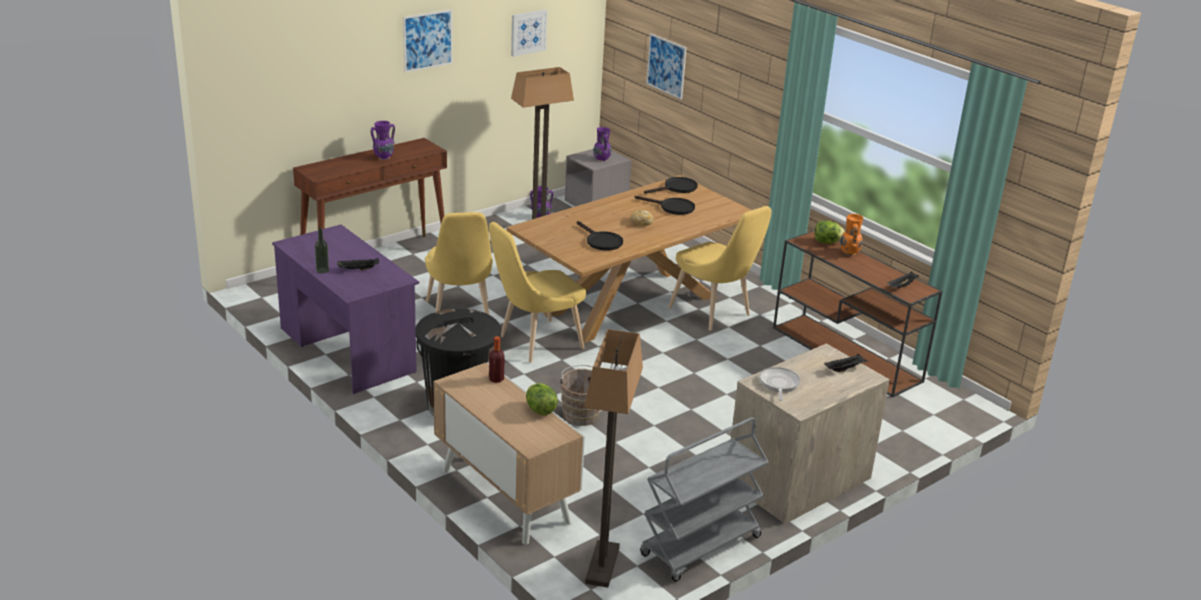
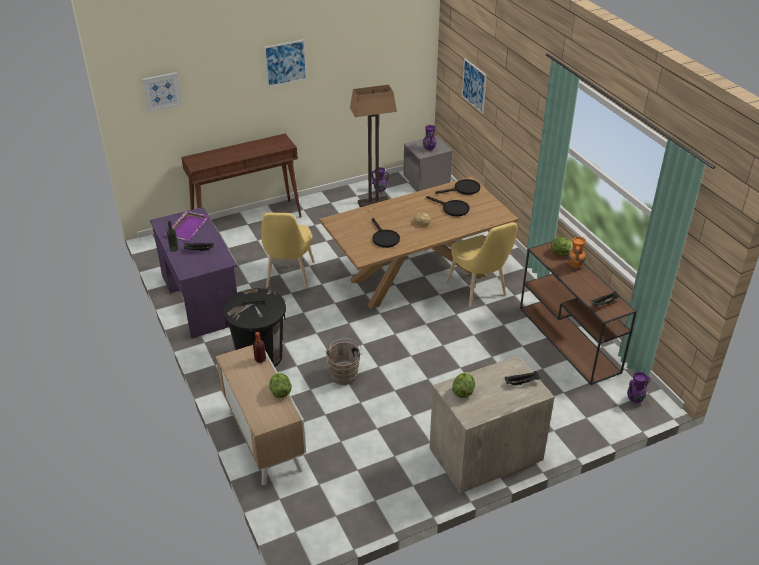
camera: 15 degrees right, 10 degrees up
purple vase [370,121,395,160] -> purple vase moved to [627,372,650,404]
yellow chair [489,222,586,363] -> none
picture [511,9,548,57] -> picture moved to [142,72,182,112]
floor lamp [584,329,643,588] -> none
grey cart [640,417,768,582] -> none
frying pan [759,367,800,401] -> lettuce [452,372,475,398]
none -> purple tray [164,211,209,241]

